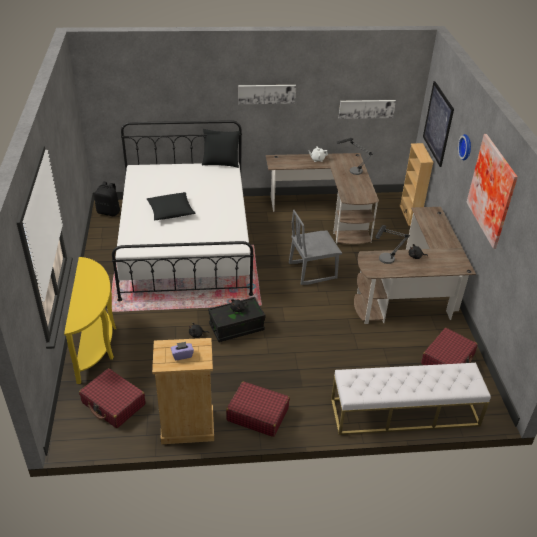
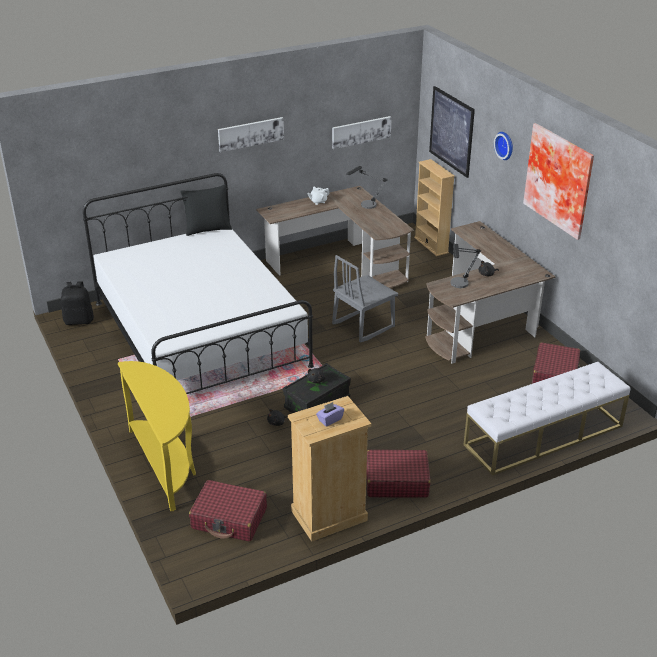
camera: 20 degrees left, 5 degrees down
black pillow [147,192,195,220] -> none

